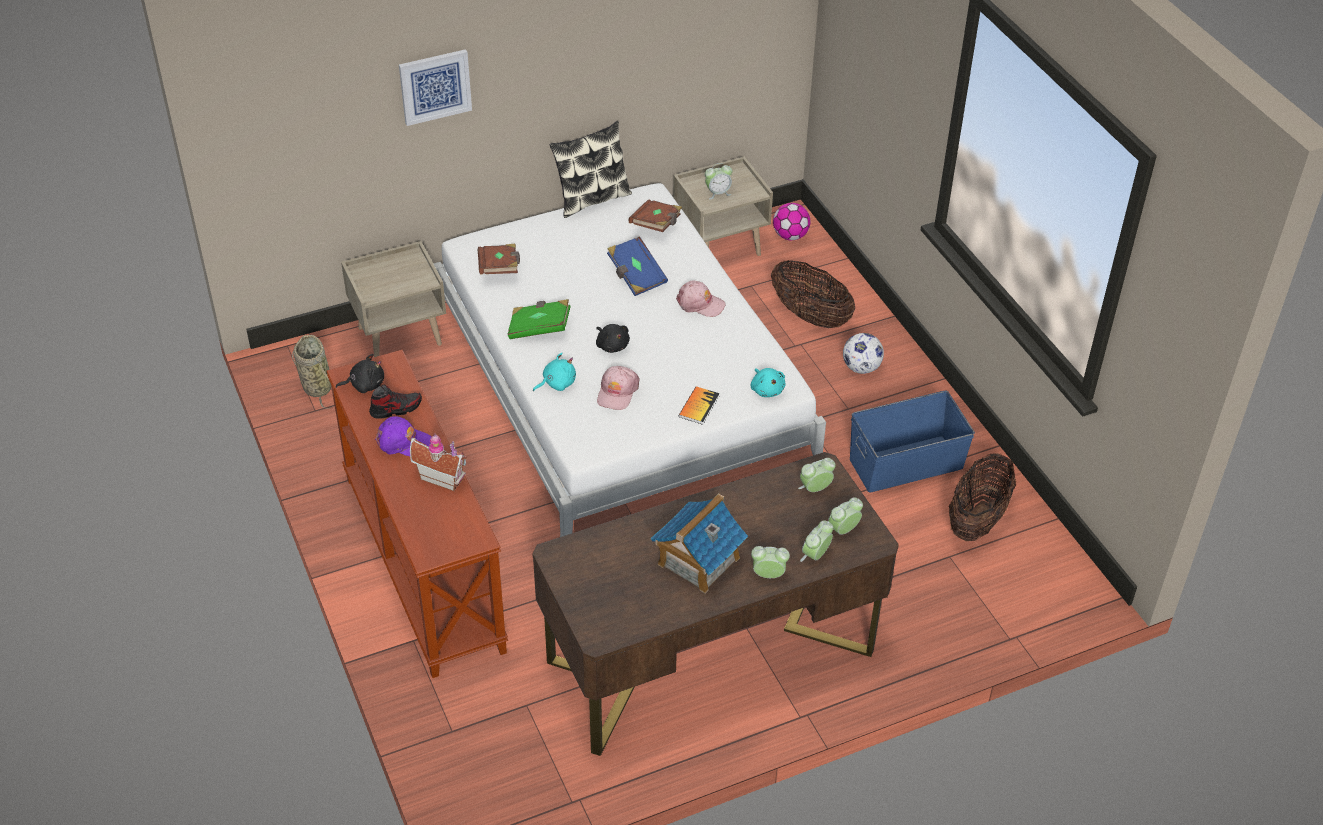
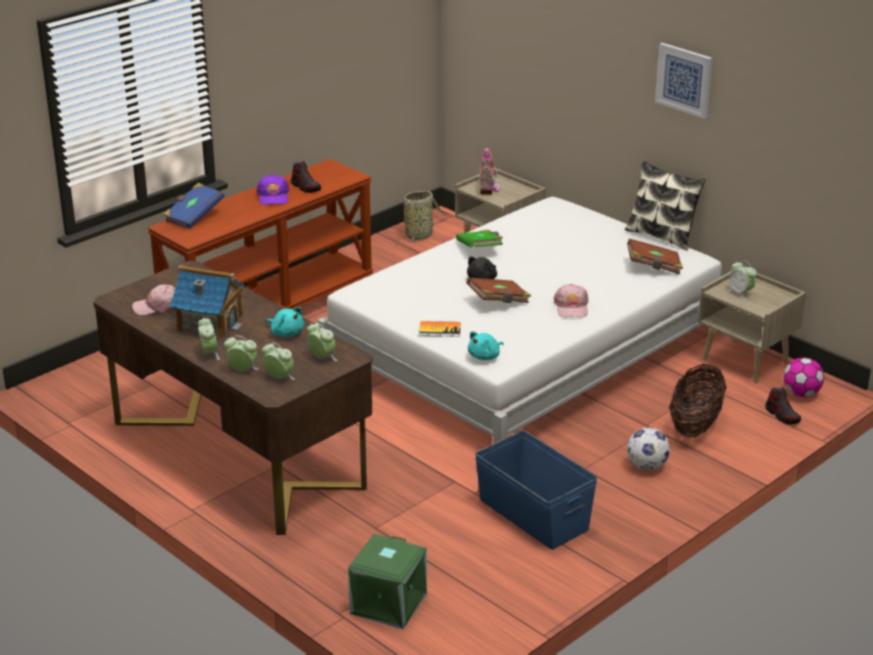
camera: 70 degrees right, 15 degrees down
black plush toy [336,354,384,393] -> none
picture [399,49,472,126] -> picture moved to [655,43,713,119]
toy house [407,433,467,491] -> toy house moved to [479,147,499,195]
brown book [478,243,520,275] -> brown book moved to [466,278,531,303]
turquoise plush toy [533,353,576,391] -> turquoise plush toy moved to [266,307,304,337]
pink cap [597,366,640,410] -> pink cap moved to [132,284,176,315]
blue book [607,237,668,296] -> blue book moved to [163,183,224,228]
basket [949,453,1016,541] -> none
none -> green storage box [348,534,427,629]
none -> shoe [765,388,801,424]

